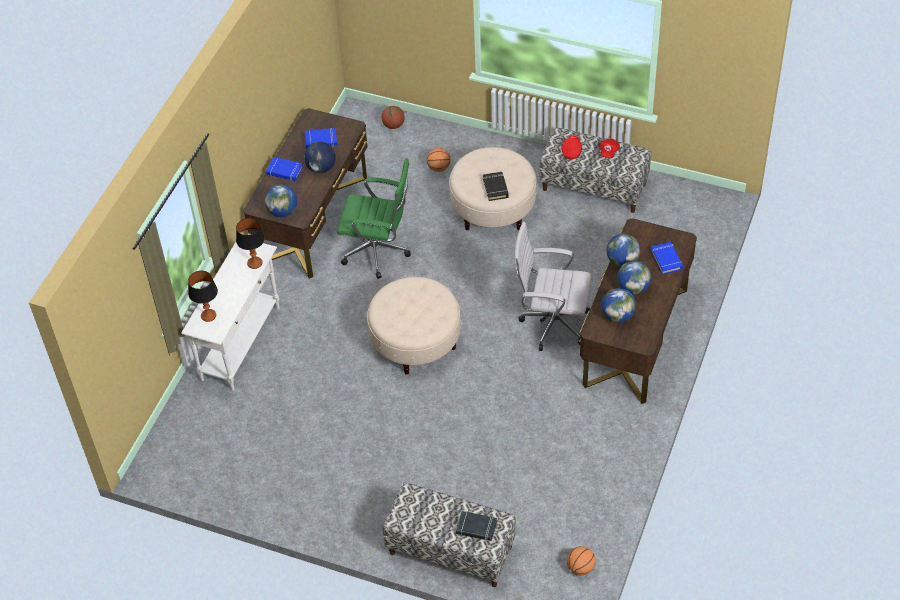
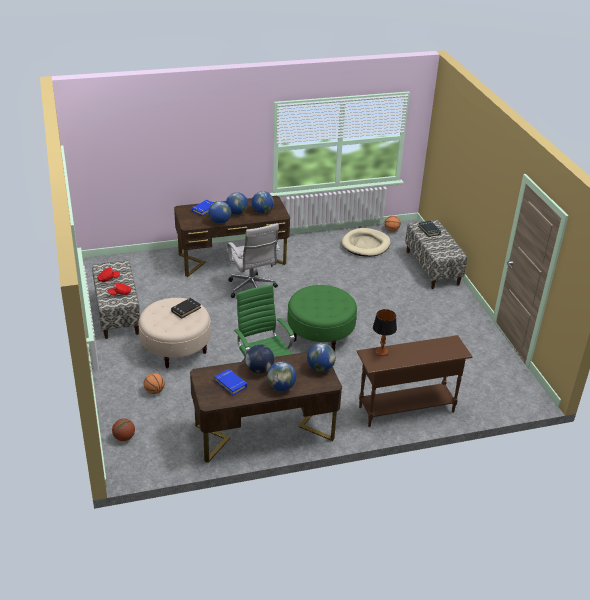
camera: 130 degrees left, 15 degrees down
white console table [181,242,280,390] -> brown console table [357,335,472,427]
table lamp [188,271,218,322] -> none
blue book [266,157,303,181] -> globe [267,361,296,391]
beige ottoman [367,277,461,375] -> green ottoman [288,285,357,352]
none -> beige dog bed [342,228,391,257]

